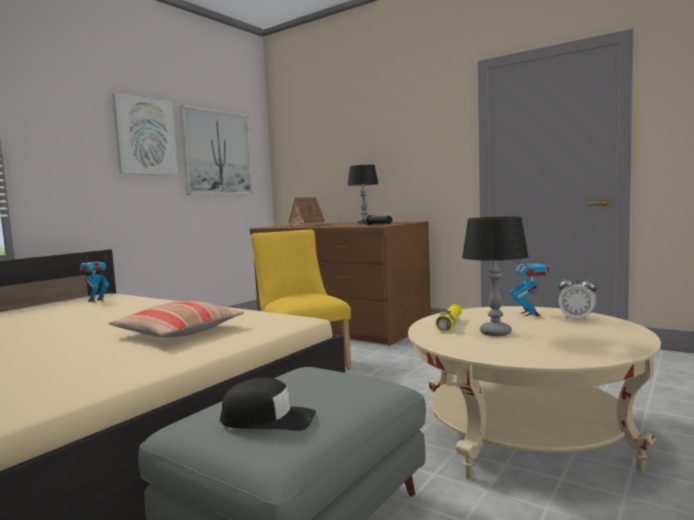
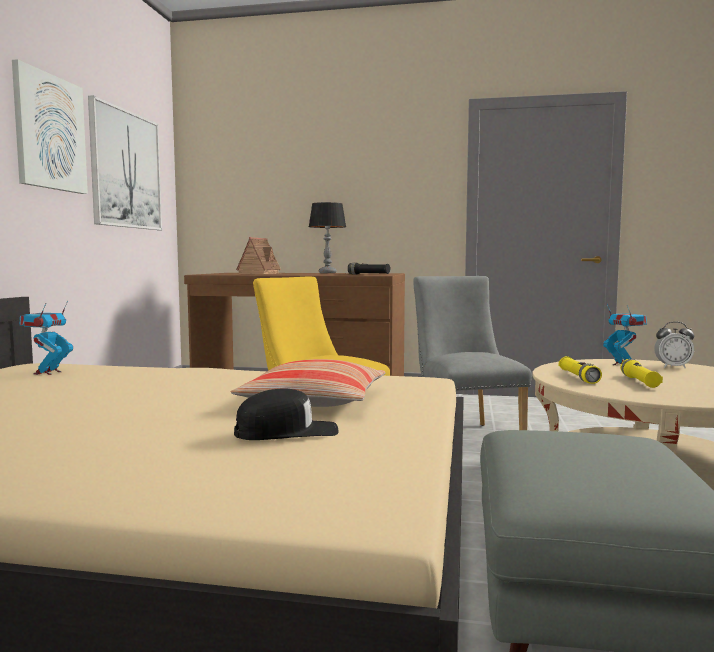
camera: 25 degrees left, 0 degrees up
black cap [220,378,316,431] -> black cap moved to [234,388,339,440]
table lamp [462,217,529,336] -> yellow flashlight [620,359,663,388]
none -> grey chair [413,276,532,430]

